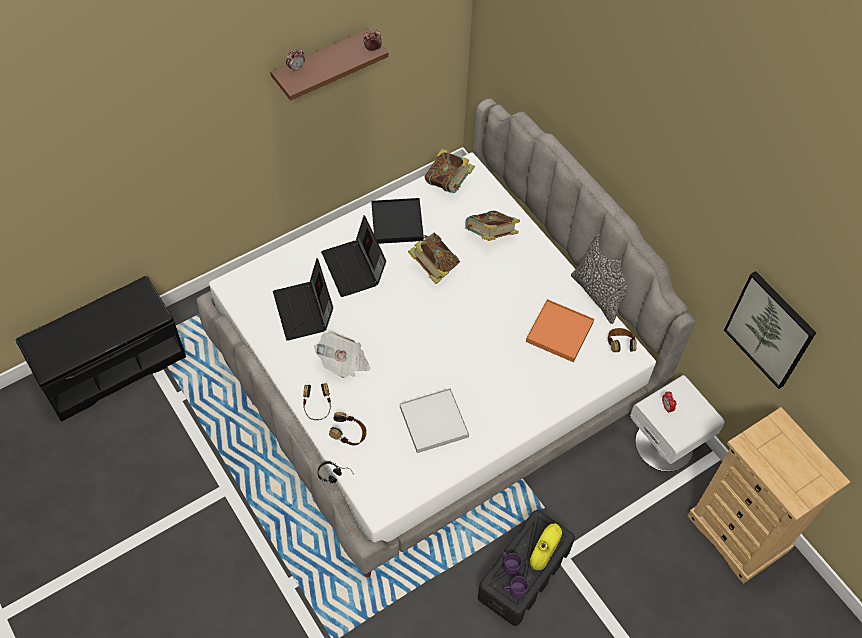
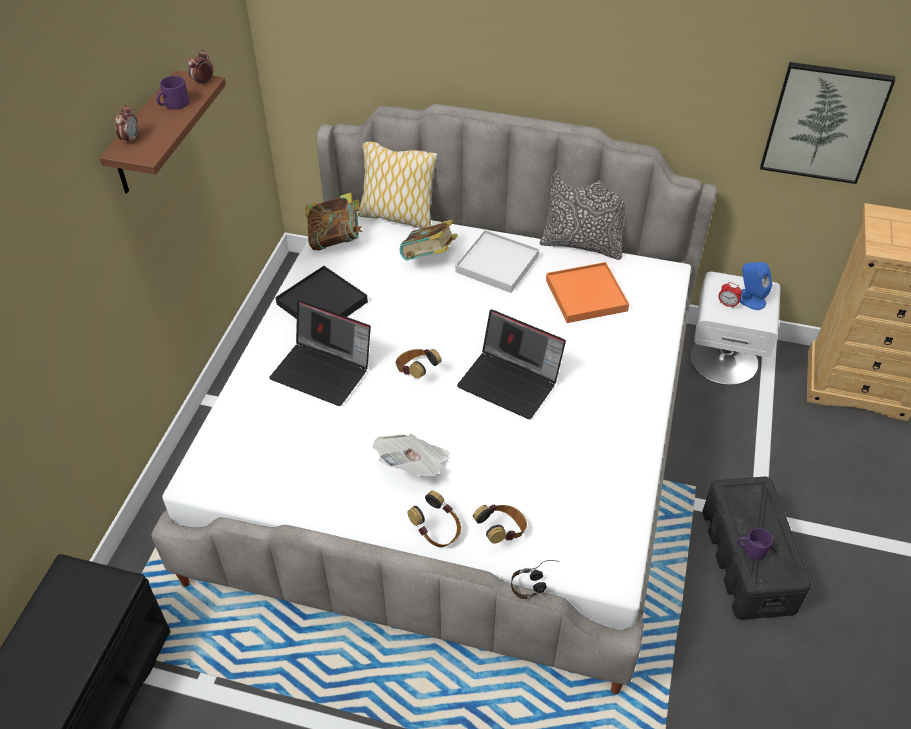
camera: 40 degrees left, 10 degrees down
laptop [273,258,333,341] -> laptop moved to [457,309,566,419]
white tray [400,388,469,453] -> white tray moved to [456,230,539,293]
book [408,232,460,284] -> none
purple mug [503,576,528,599] -> purple mug moved to [156,76,189,110]
yellow vase [530,523,562,570] -> none
headphones [607,328,637,352] -> headphones moved to [396,349,442,378]
none -> pillow [358,142,437,229]
none -> blue speaker [740,262,772,310]

